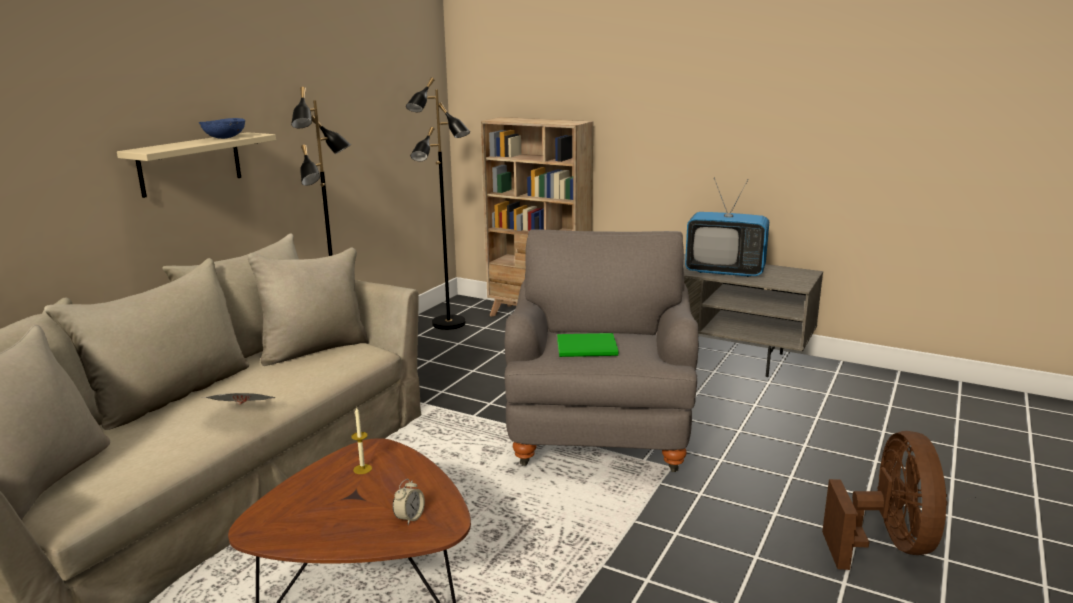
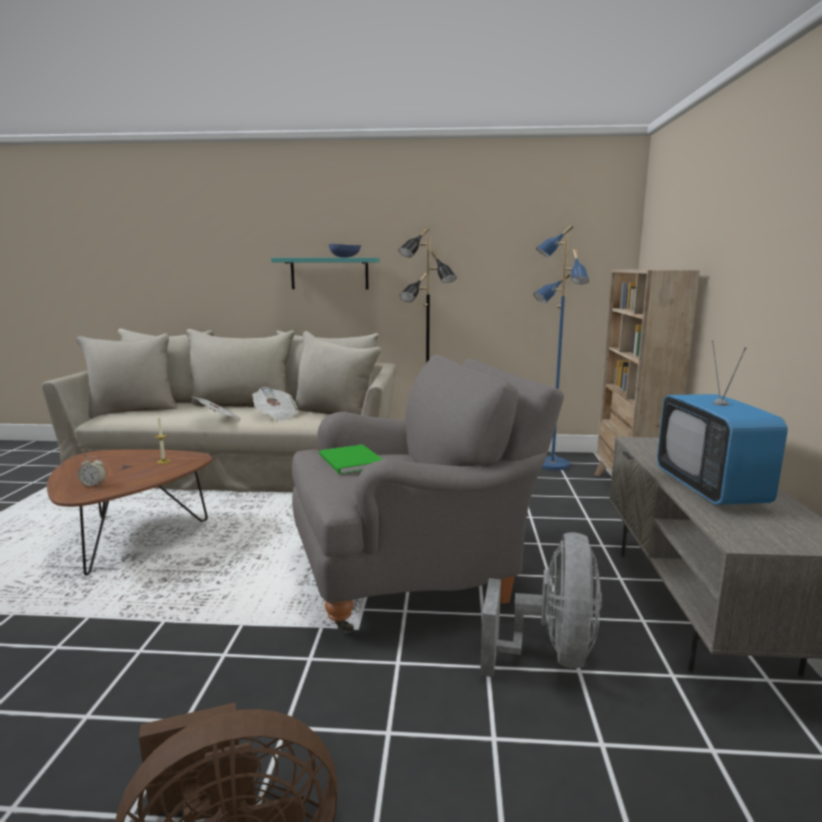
camera: 65 degrees right, 5 degrees down
beige shelf [117,132,276,198] -> turquoise shelf [271,258,379,290]
black floor lamp [406,77,470,330] -> blue floor lamp [534,225,589,470]
none -> newspaper [252,387,298,422]
none -> grey fan [480,532,602,677]

